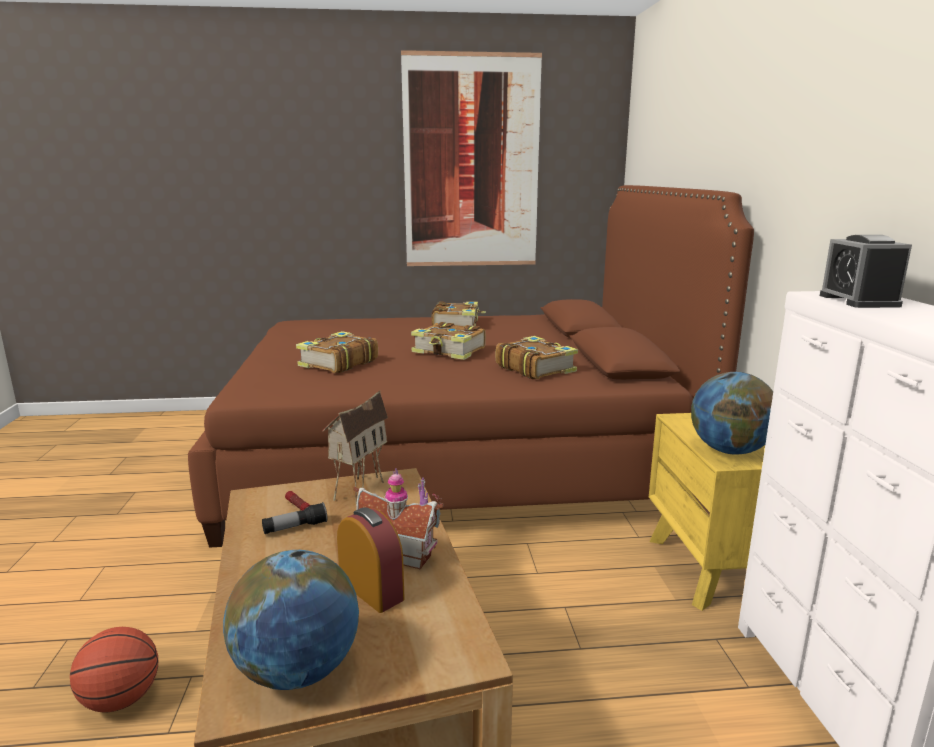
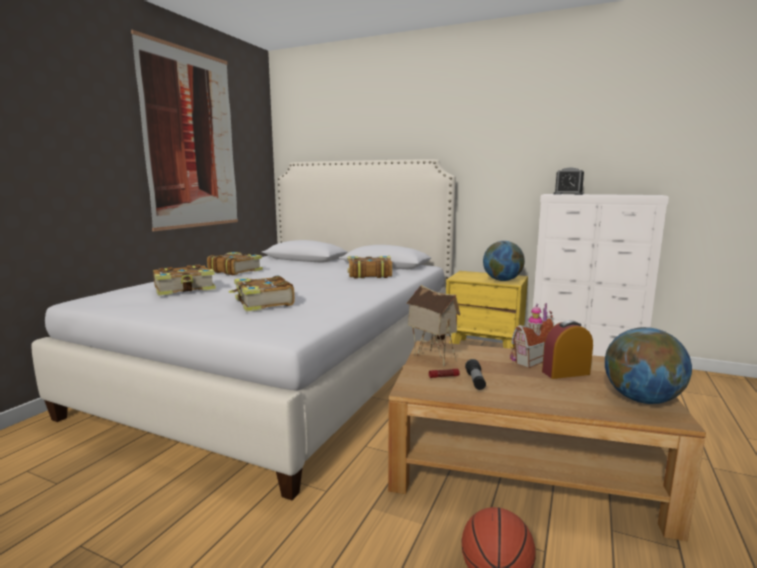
camera: 60 degrees left, 5 degrees down
brown bed [188,185,754,548] -> white bed [31,159,456,500]
book [411,322,486,360] -> book moved to [153,265,216,296]

